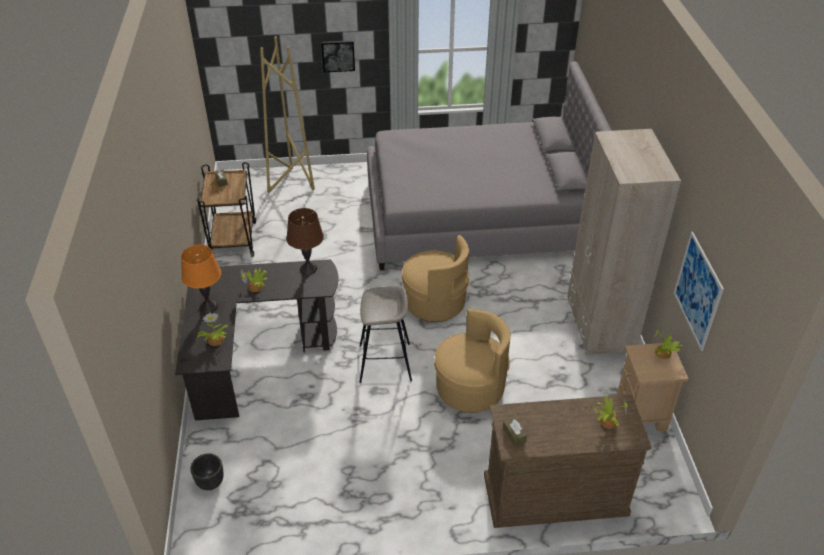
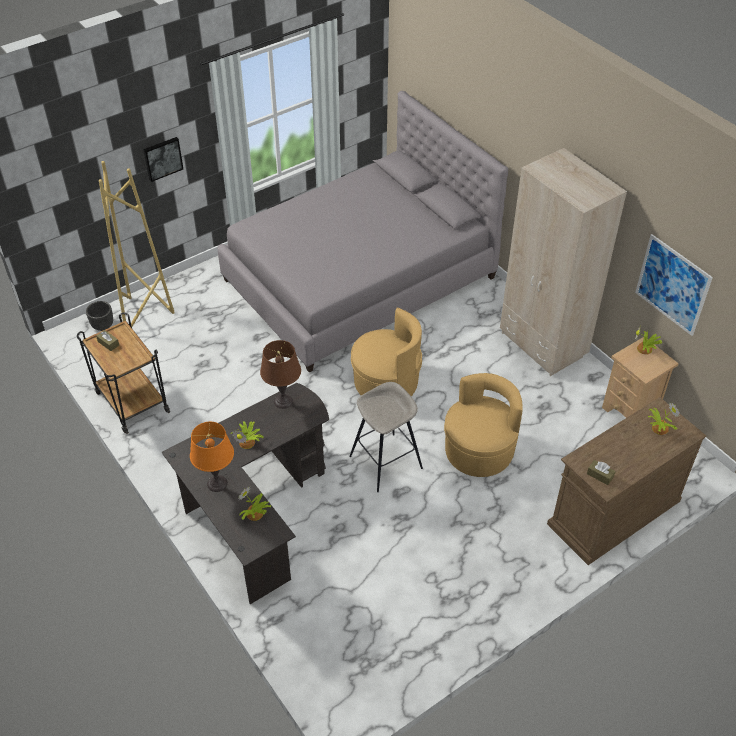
camera: 30 degrees left, 5 degrees up
black planter [191,453,224,490] -> black planter moved to [86,301,113,331]

